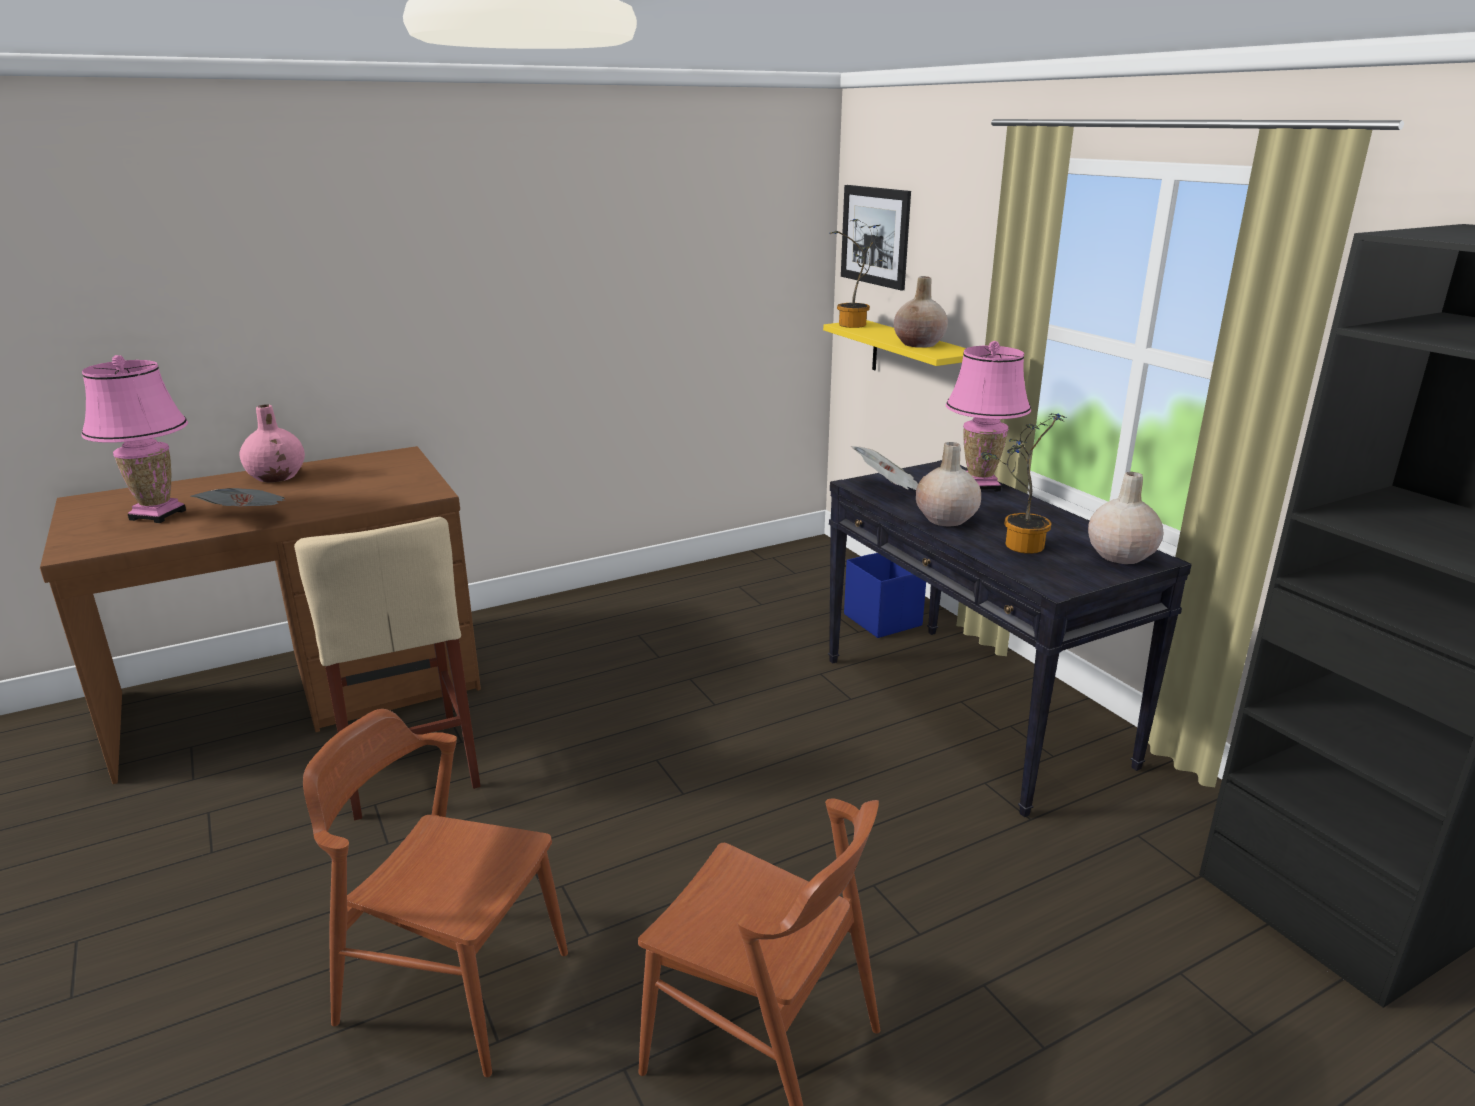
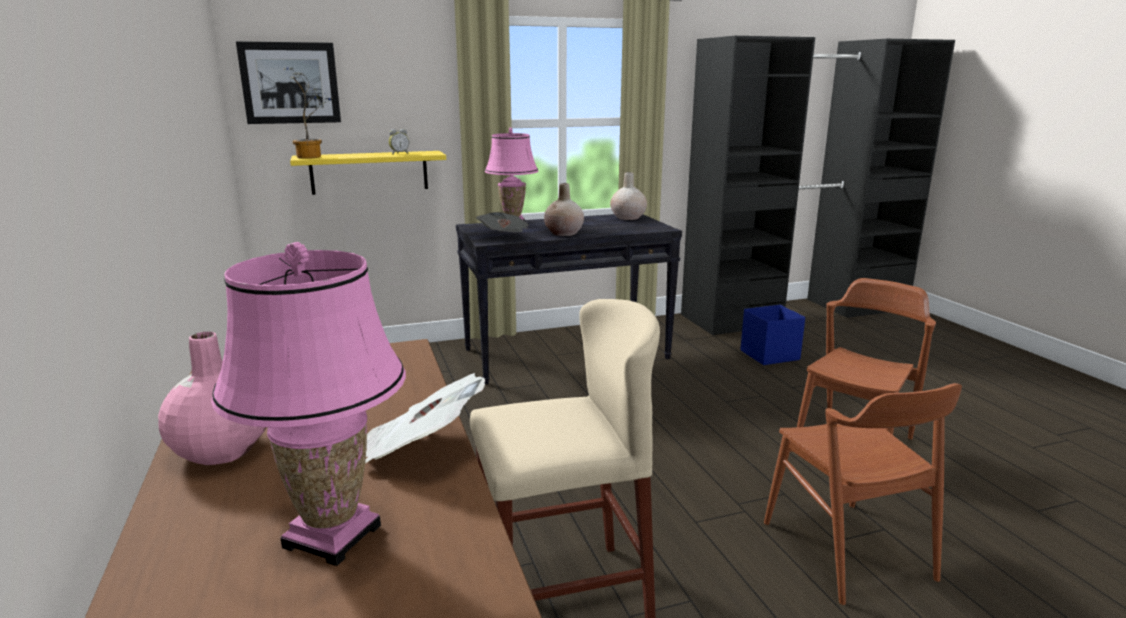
camera: 80 degrees left, 5 degrees down
brown chair [303,709,568,1077] -> brown chair turned 45 degrees counterclockwise [764,383,962,605]
blue storage box [844,553,926,638] -> blue storage box moved to [741,305,805,365]
beige vase [894,276,948,348] -> alarm clock [389,129,409,155]
potted plant [981,414,1066,554] -> none

